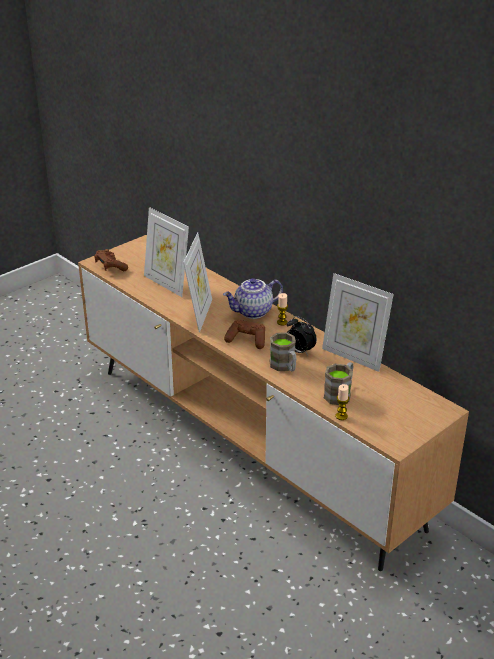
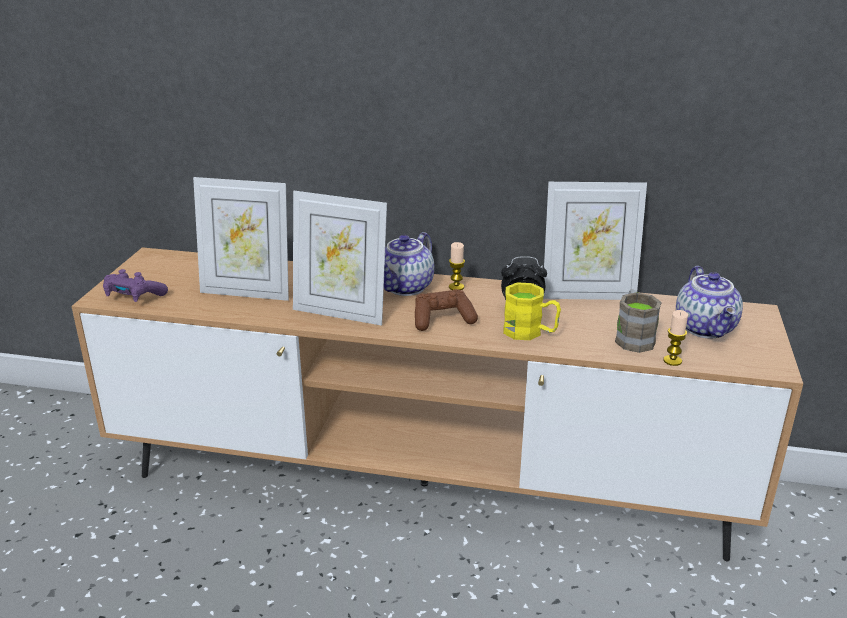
camera: 35 degrees left, 5 degrees down
brown game controller [94,249,128,271] -> purple game controller [103,269,168,302]
picture frame [183,232,212,333] -> picture frame turned 135 degrees clockwise [293,191,387,326]
brown mug [270,332,296,372] -> yellow mug [503,282,561,340]
none -> teapot [676,266,743,338]

